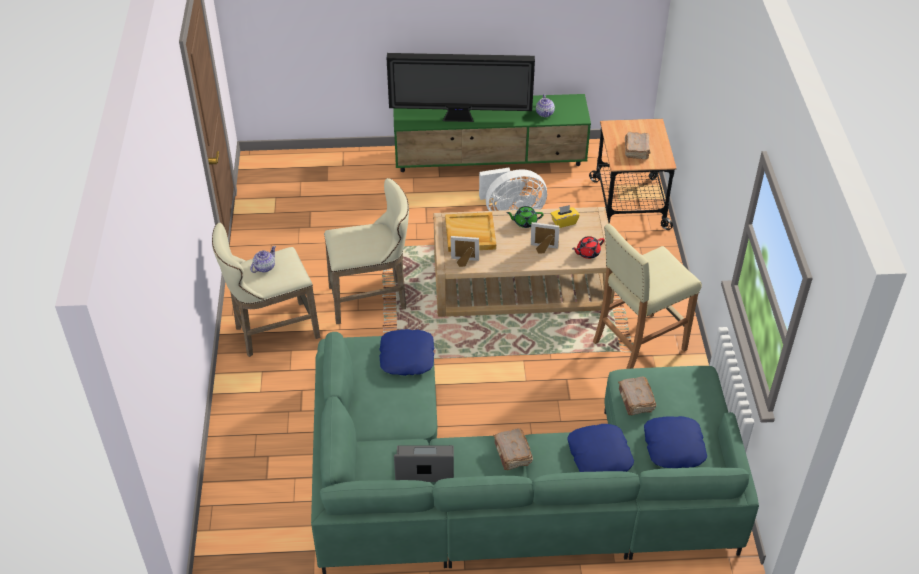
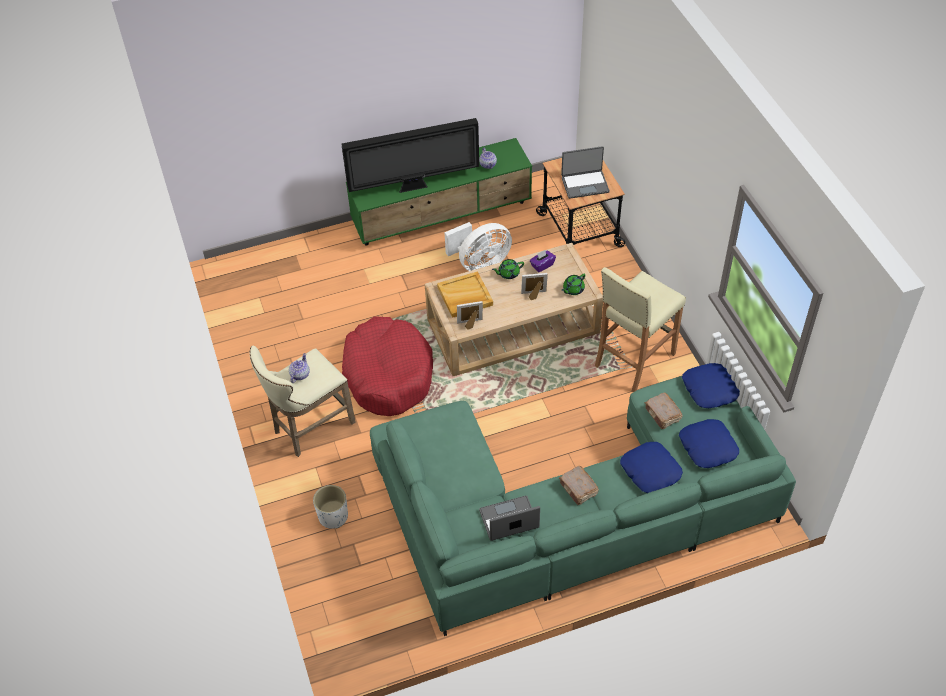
camera: 15 degrees left, 5 degrees up
beige stool [324,178,409,324] -> red dog bed [342,316,433,416]
blue pillow [379,329,434,376] -> blue pillow moved to [682,363,740,408]
yellow tissue box [551,205,580,228] -> purple tissue box [530,250,556,272]
red teapot [572,236,605,259] -> green teapot [562,274,585,295]
brown book [625,132,651,160] -> laptop [561,146,610,199]
none -> white planter [313,485,348,529]

